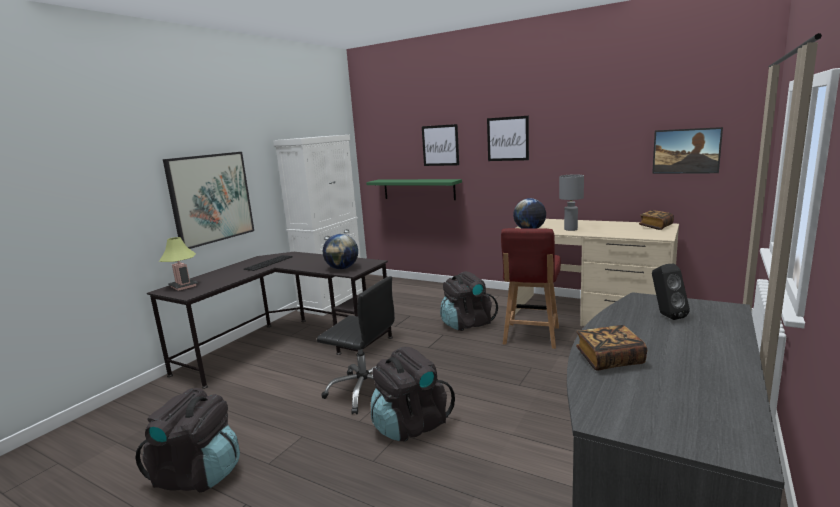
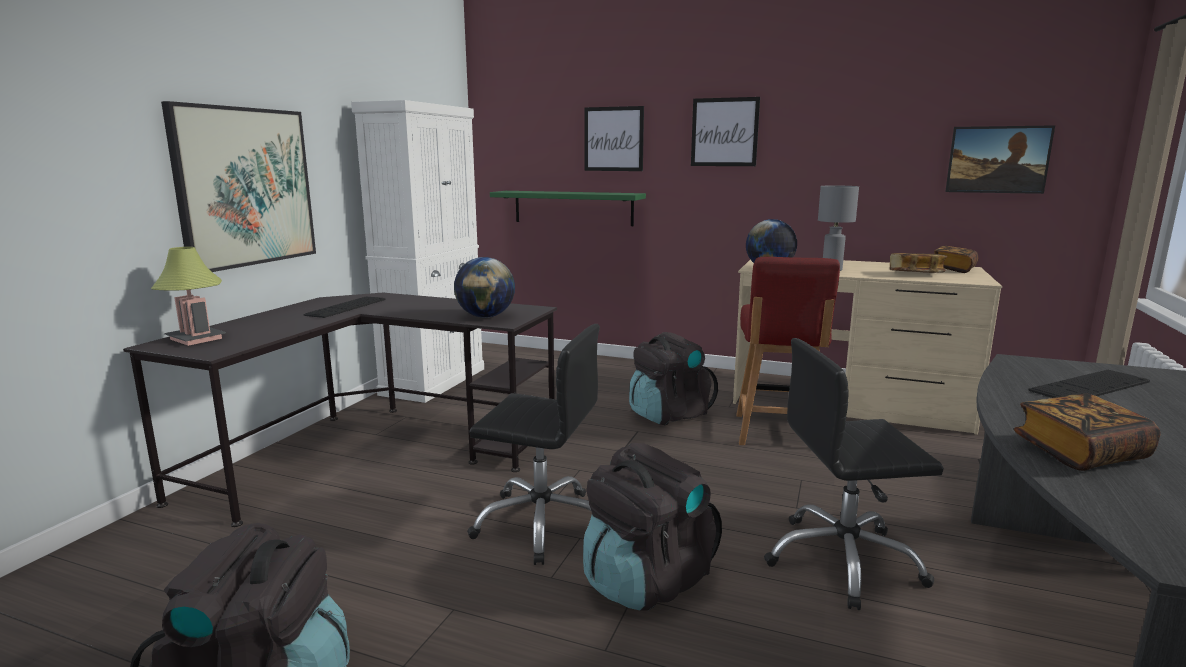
camera: 10 degrees left, 0 degrees up
black speaker [652,264,690,320] -> keyboard [1028,370,1150,398]
none -> black office chair [764,338,944,610]
none -> book [890,253,947,273]

